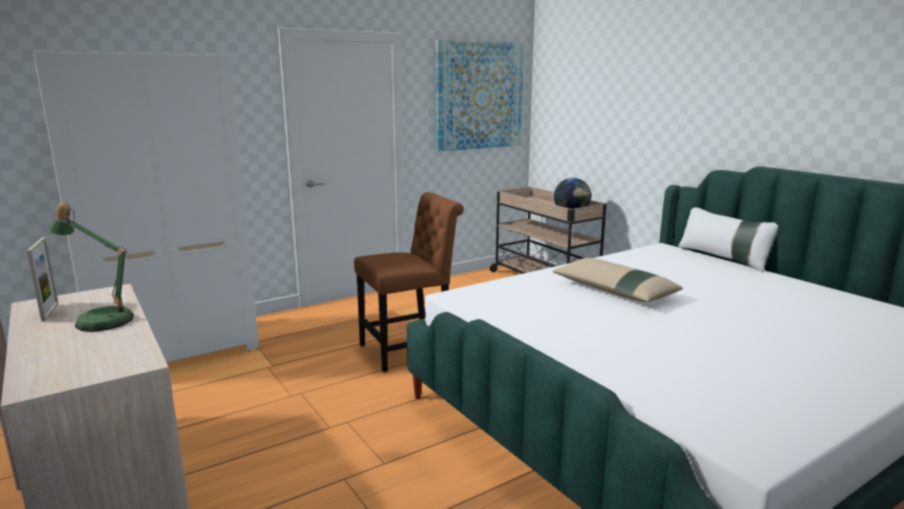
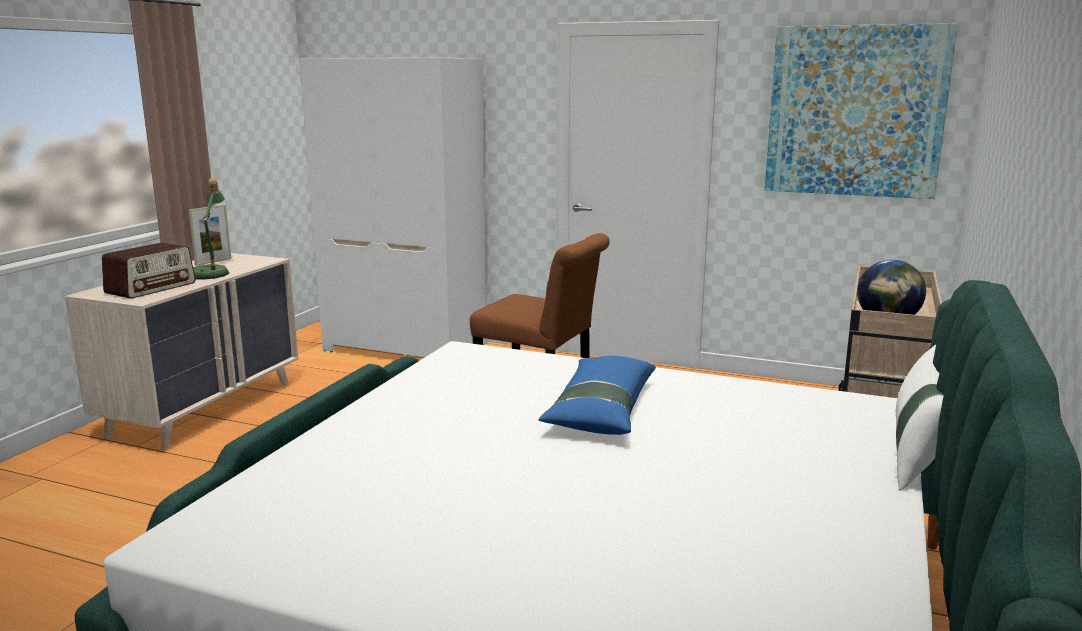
camera: 55 degrees right, 0 degrees up
beige pillow [553,258,683,302] -> blue pillow [539,356,656,435]
none -> radio [102,243,195,299]

